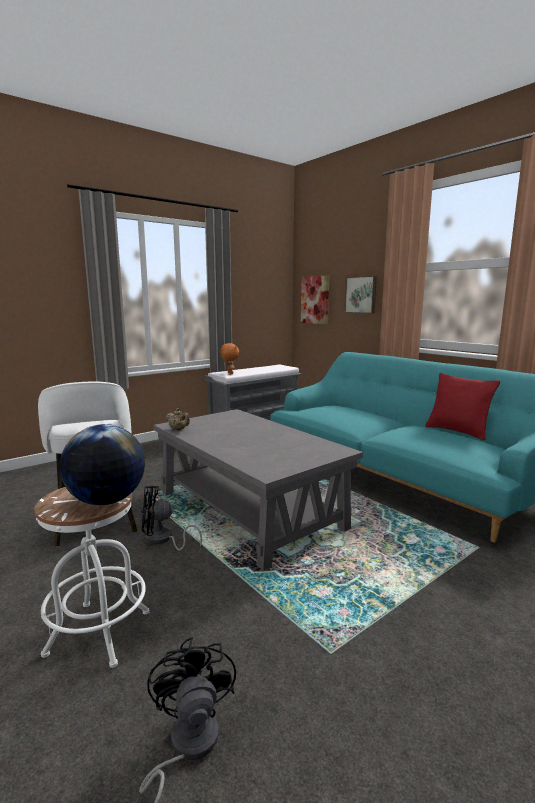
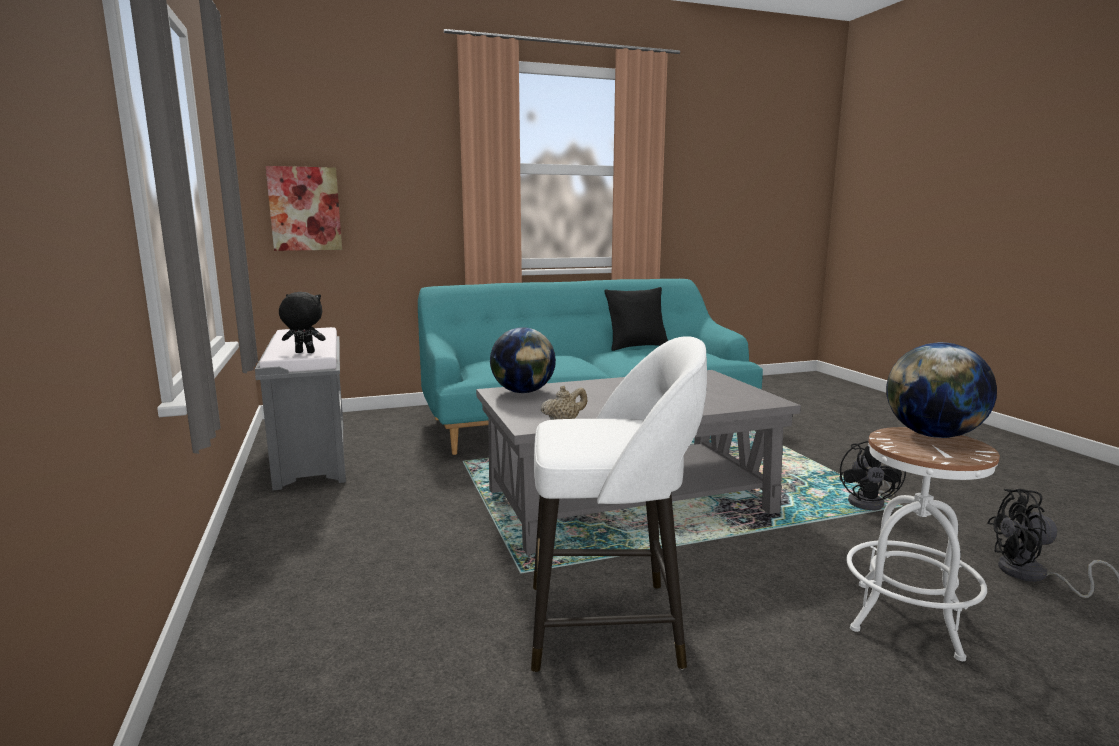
camera: 70 degrees left, 0 degrees up
black fan [142,486,202,551] -> black fan moved to [840,441,906,511]
orange plush toy [220,343,239,374] -> black plush toy [279,292,326,353]
picture [344,276,377,313] -> none
red pillow [426,373,500,440] -> black pillow [605,287,668,351]
none -> globe [490,327,556,393]

